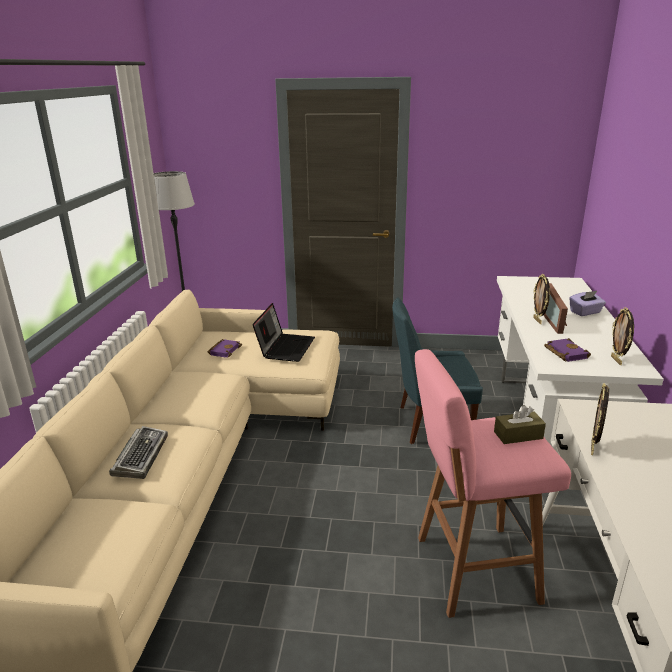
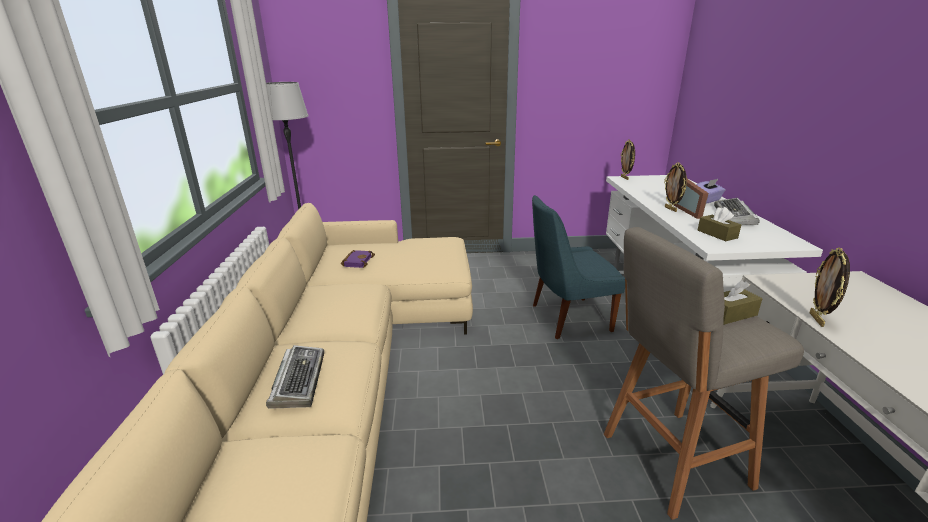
camera: 10 degrees left, 0 degrees up
laptop [252,303,315,362] -> none
pink stool [415,349,571,618] -> grey stool [604,227,804,520]
purple book [544,338,591,362] -> brown tissue box [698,207,741,241]
picture frame [611,307,634,365] -> picture frame moved to [621,139,635,180]
none -> keyboard [714,198,759,225]

